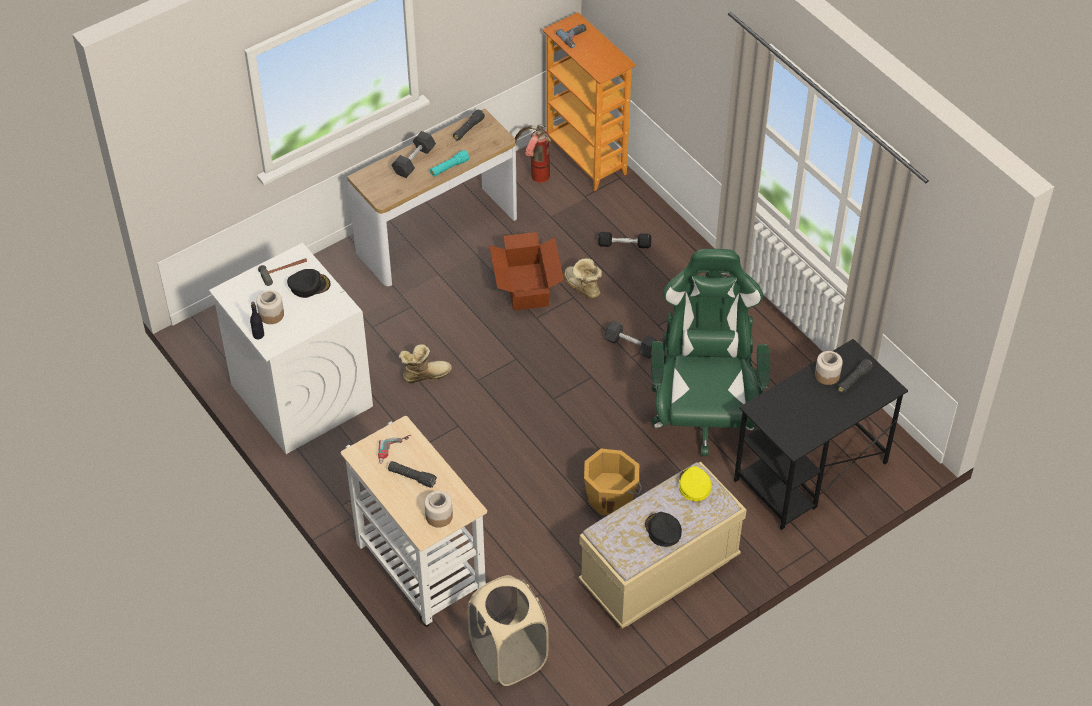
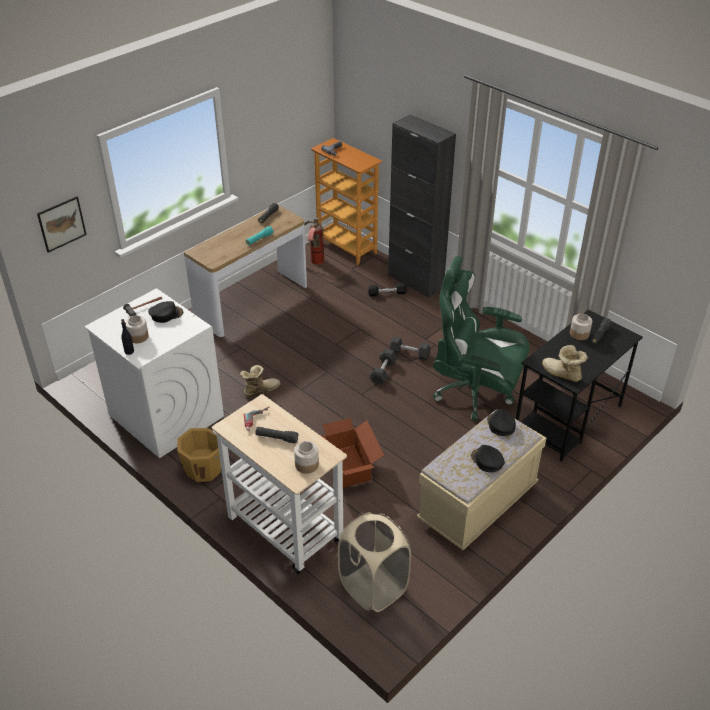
camera: 10 degrees left, 10 degrees down
black dumbbell [391,131,436,178] -> black dumbbell moved to [369,349,397,385]
cardboard box [489,232,564,310] -> cardboard box moved to [320,418,384,488]
boot [564,259,602,298] -> boot moved to [542,345,588,382]
orange bucket [584,449,642,515] -> orange bucket moved to [177,428,221,482]
green office chair [651,249,770,456] -> green office chair turned 60 degrees counterclockwise [433,256,530,421]
yellow cap [679,466,712,501] -> black cap [487,409,516,436]
none -> picture [37,196,87,253]
none -> black cabinet [388,114,456,298]

